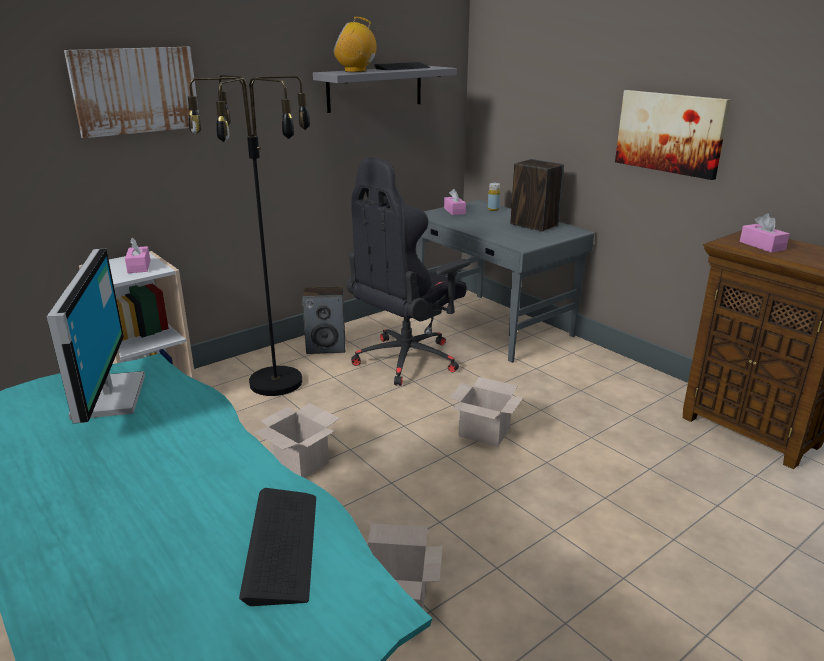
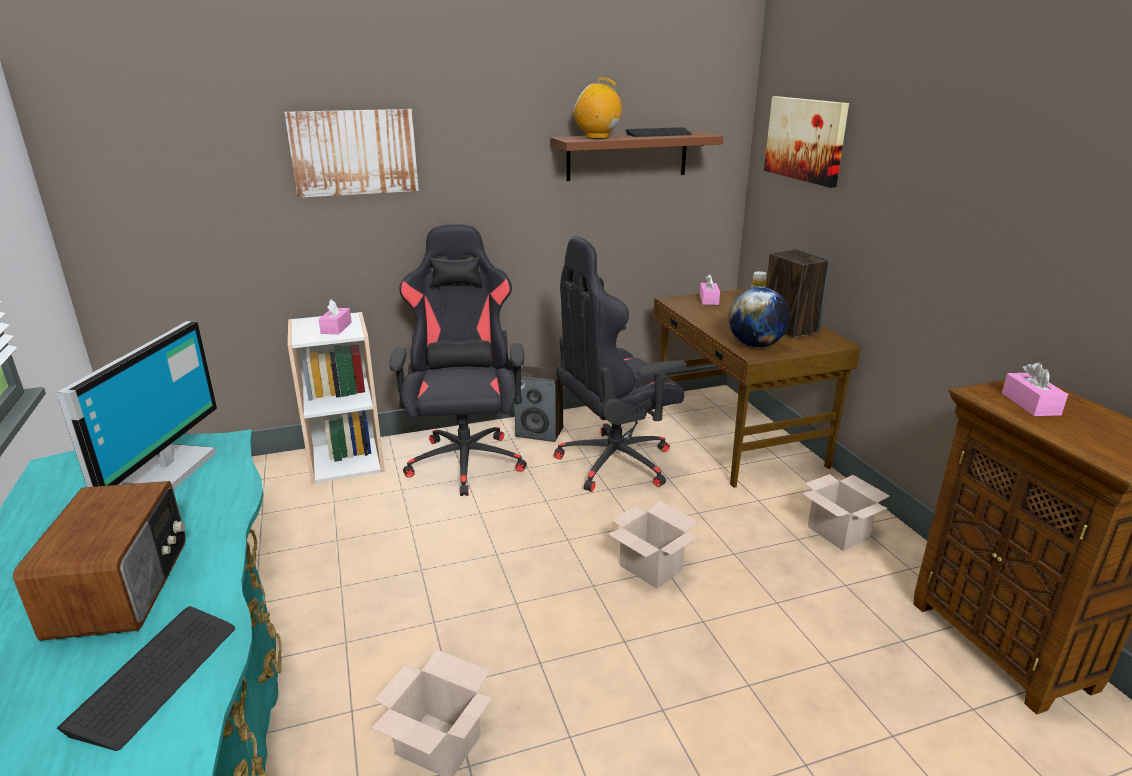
camera: 20 degrees right, 0 degrees up
floor lamp [188,75,310,396] -> black office chair [389,224,527,496]
cardboard box [254,403,340,478] -> cardboard box moved to [801,474,890,551]
grey shelf [313,66,457,113] -> brown shelf [551,132,724,181]
grey desk [416,200,594,363] -> brown desk [653,288,861,488]
picture [615,90,730,180] -> picture moved to [764,96,849,188]
none -> radio [13,481,186,641]
none -> globe [728,287,790,347]

